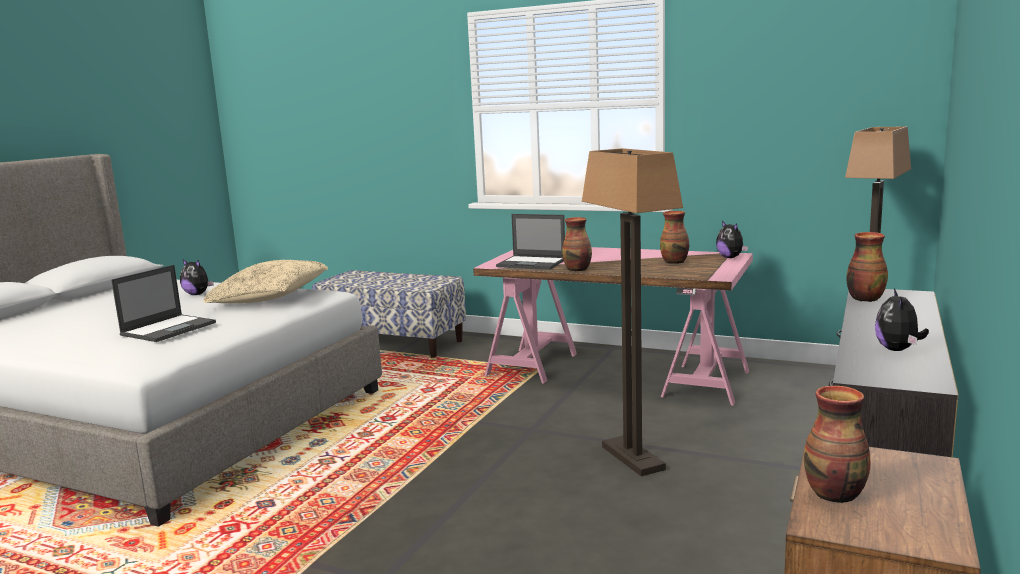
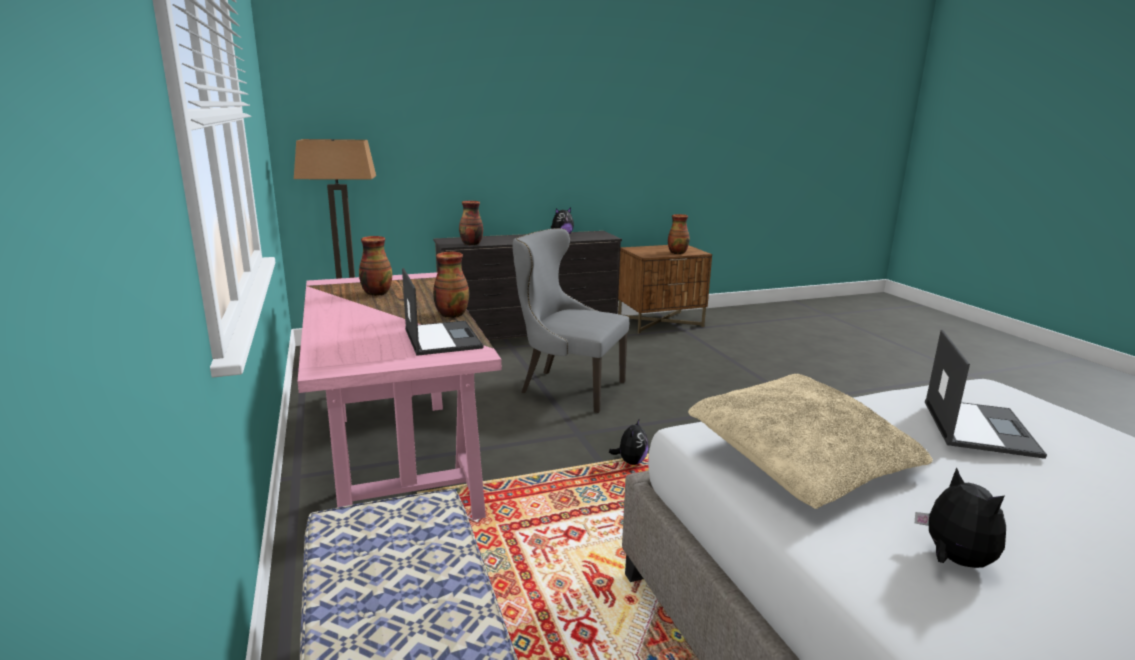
camera: 135 degrees left, 5 degrees up
laptop [111,265,216,342] -> laptop turned 120 degrees clockwise [925,330,1047,459]
floor lamp [582,148,683,476] -> grey chair [513,228,629,413]
plush toy [716,221,748,258] -> plush toy moved to [609,418,649,465]

